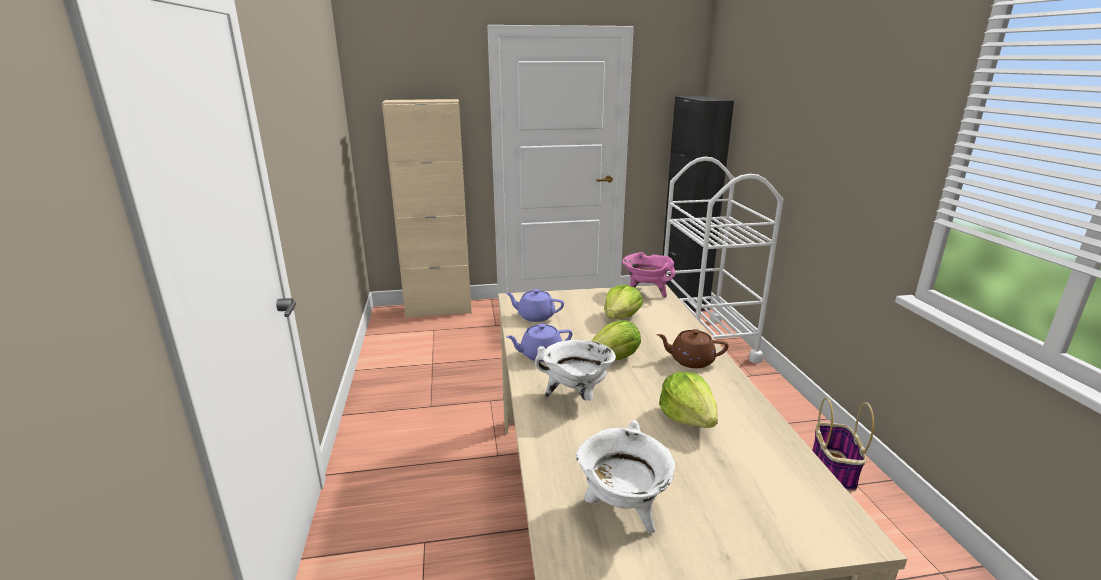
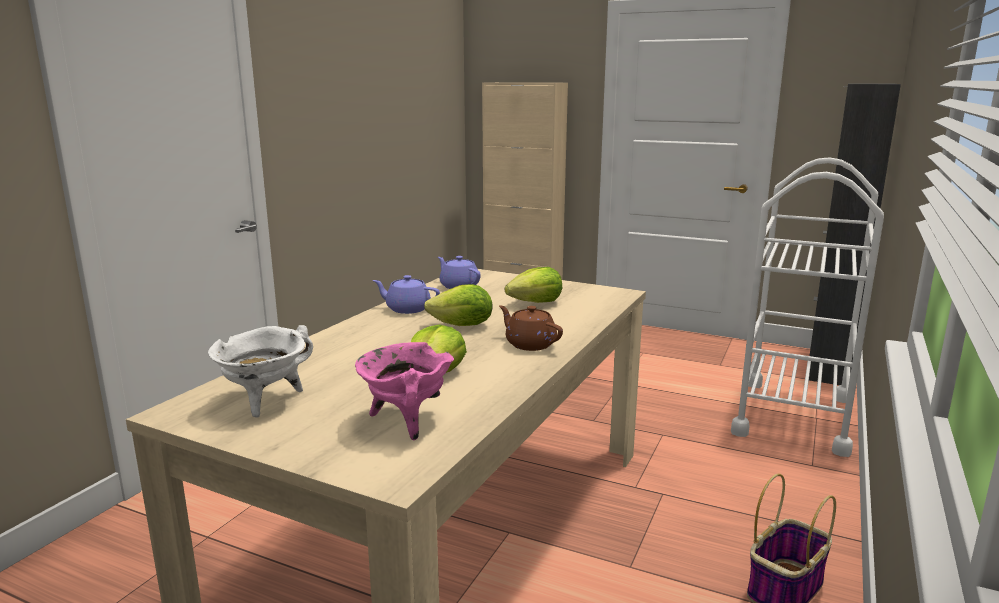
camera: 35 degrees right, 5 degrees down
white cooking pot [535,340,616,401] -> none
pink cooking pot [622,252,675,298] -> pink cooking pot moved to [355,342,454,440]

